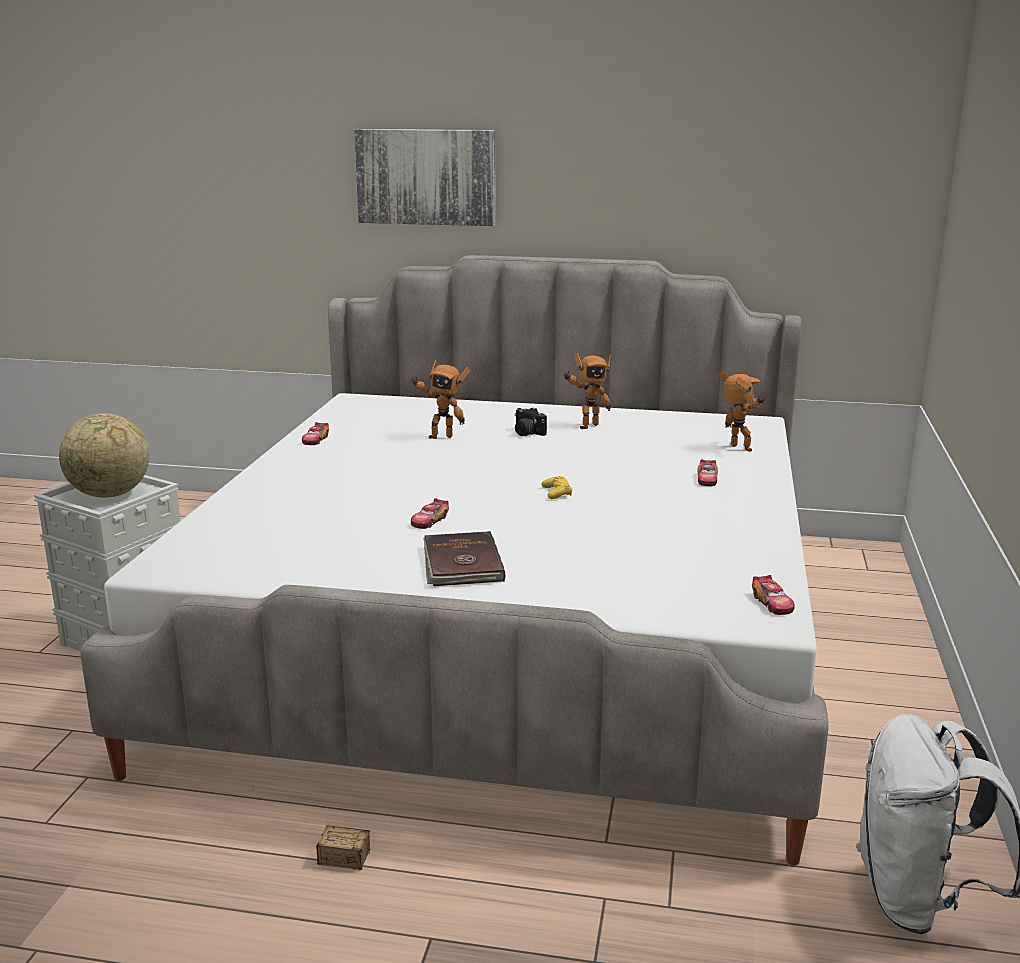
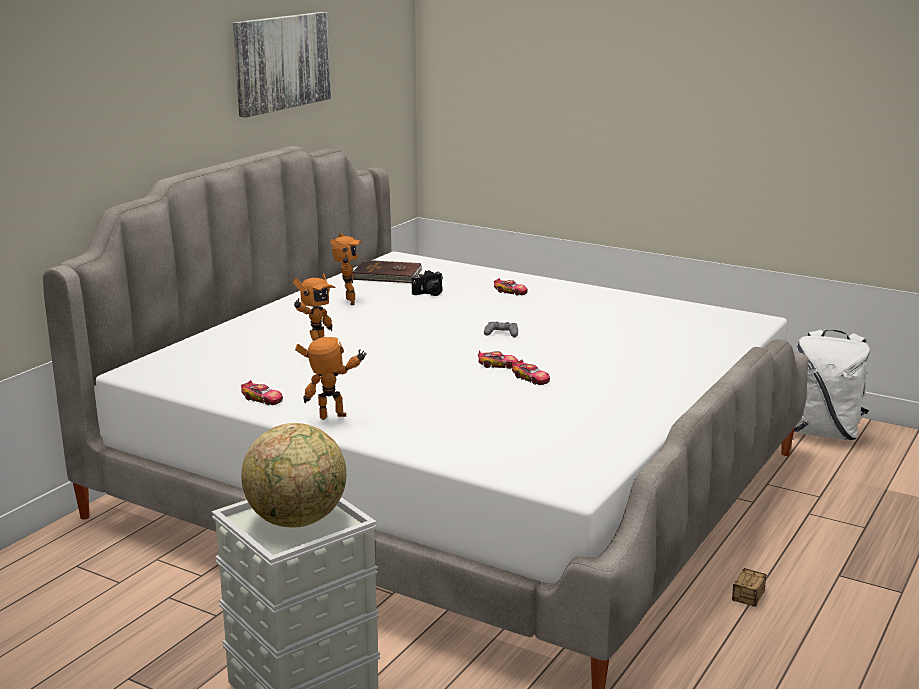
camera: 70 degrees left, 0 degrees up
picture [354,129,496,226] -> picture moved to [233,12,331,118]
brown book [423,531,505,586] -> brown book moved to [353,260,422,283]
camera [515,408,547,436] -> camera moved to [412,270,443,296]
yellow game controller [542,476,573,499] -> grey game controller [484,321,518,337]
toy robot [718,372,765,452] -> toy robot moved to [295,337,367,420]
toy car [752,575,795,615] -> toy car moved to [478,350,518,369]

